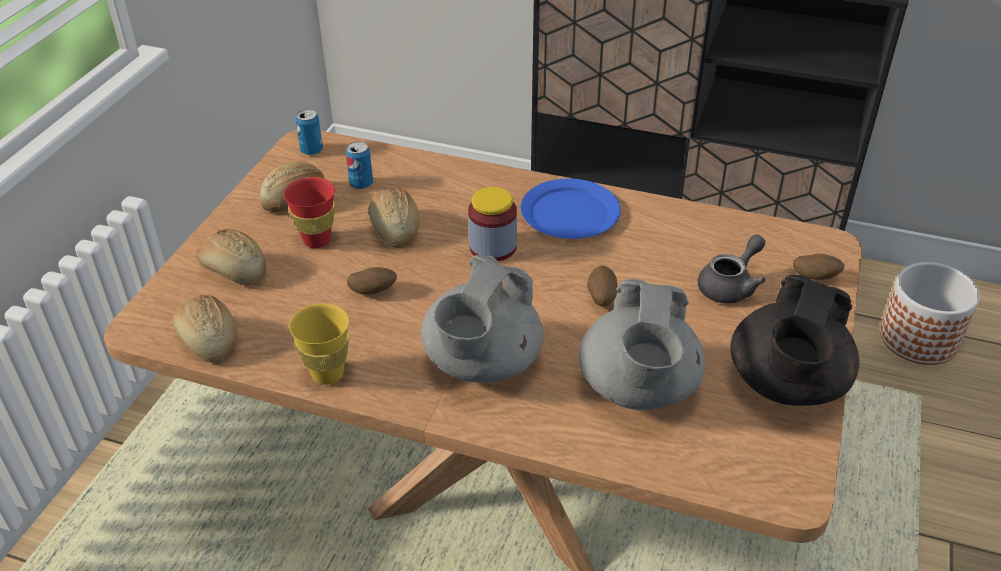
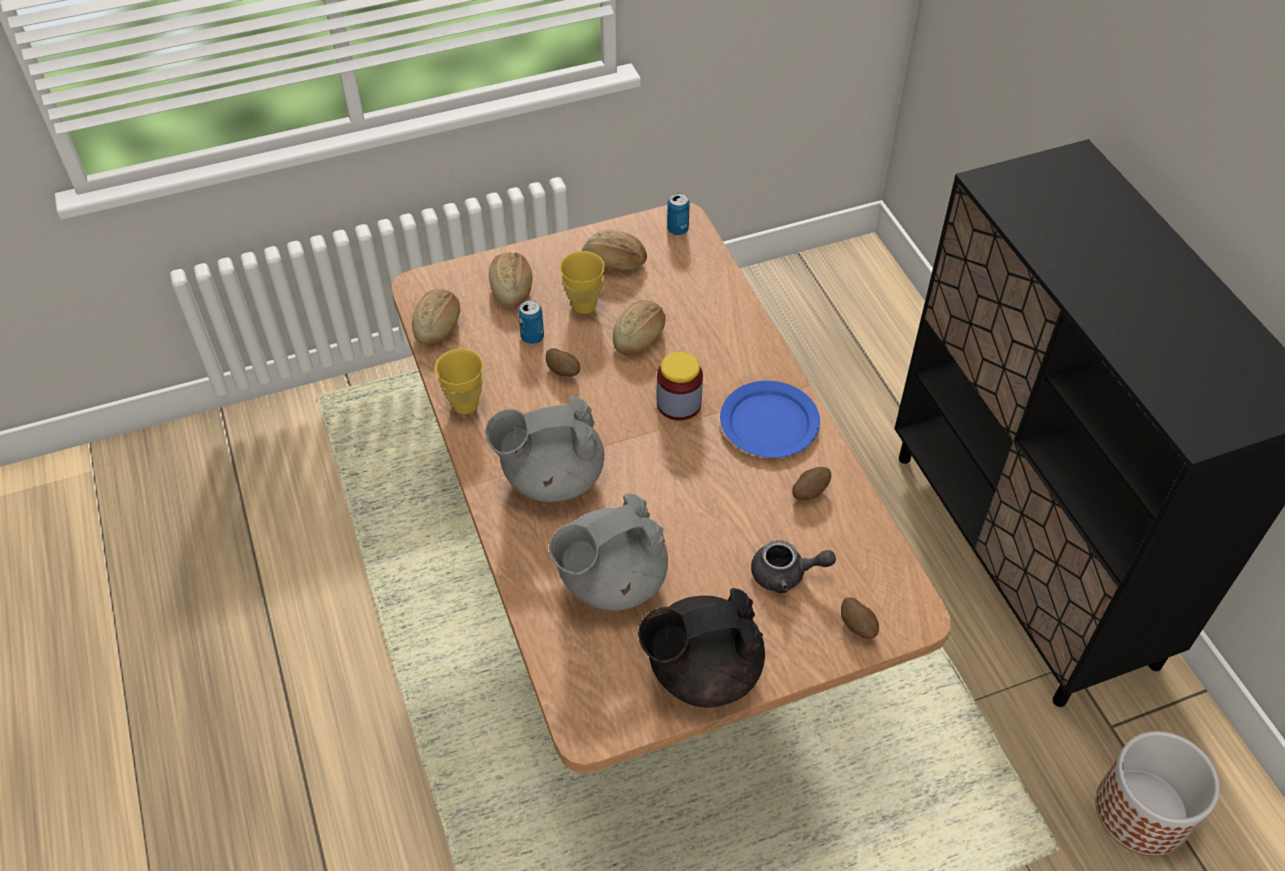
camera: 50 degrees right, 10 degrees up
red cup [284,177,335,248] -> yellow cup [560,251,605,314]
can [346,142,373,189] -> can moved to [518,300,544,344]
potato [587,265,617,306] -> potato moved to [792,467,831,501]

